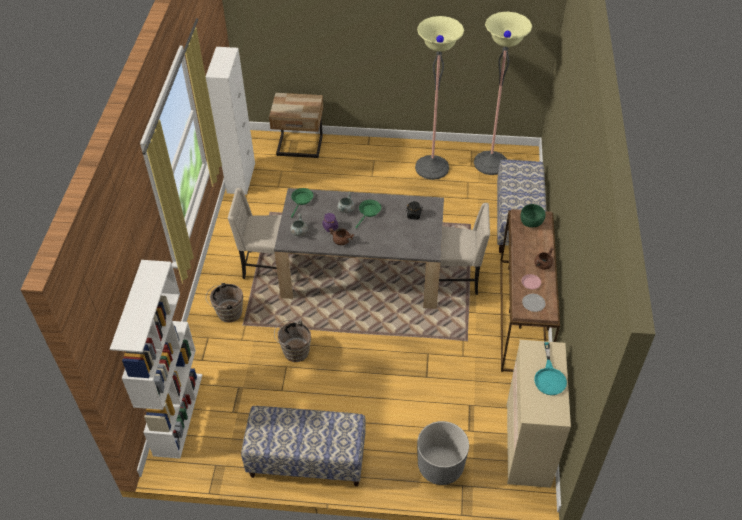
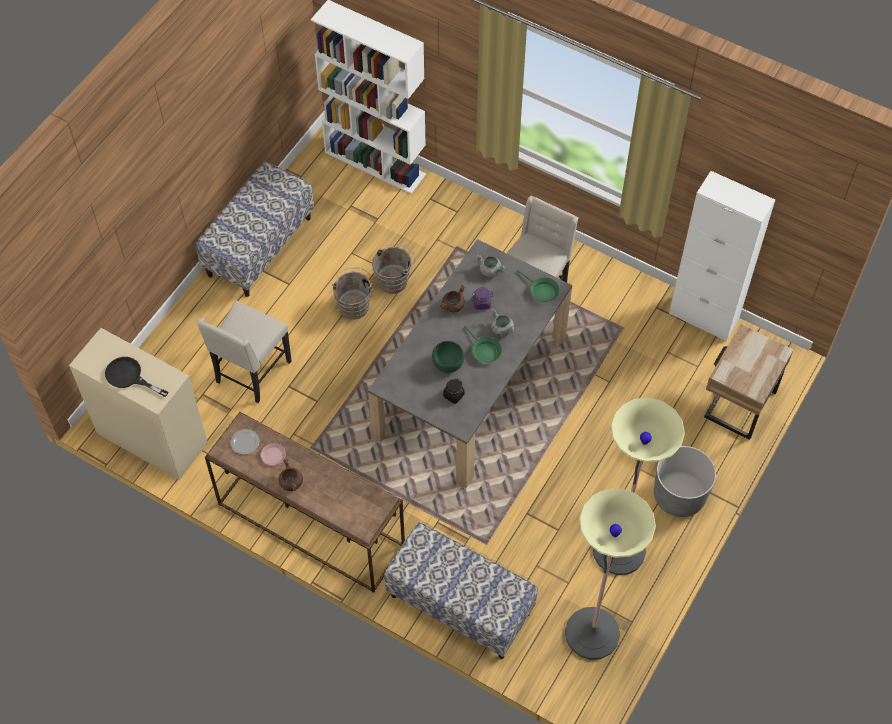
camera: 115 degrees right, 10 degrees up
brown bucket [206,283,243,323] -> brown bucket moved to [332,267,374,320]
grey planter [417,421,469,485] -> grey planter moved to [654,446,716,517]
beige chair [439,203,490,295] -> beige chair moved to [196,301,292,403]
green bowl [520,204,546,228] -> green bowl moved to [432,341,464,374]
turquoise frying pan [534,342,567,395] -> black frying pan [105,357,169,397]

